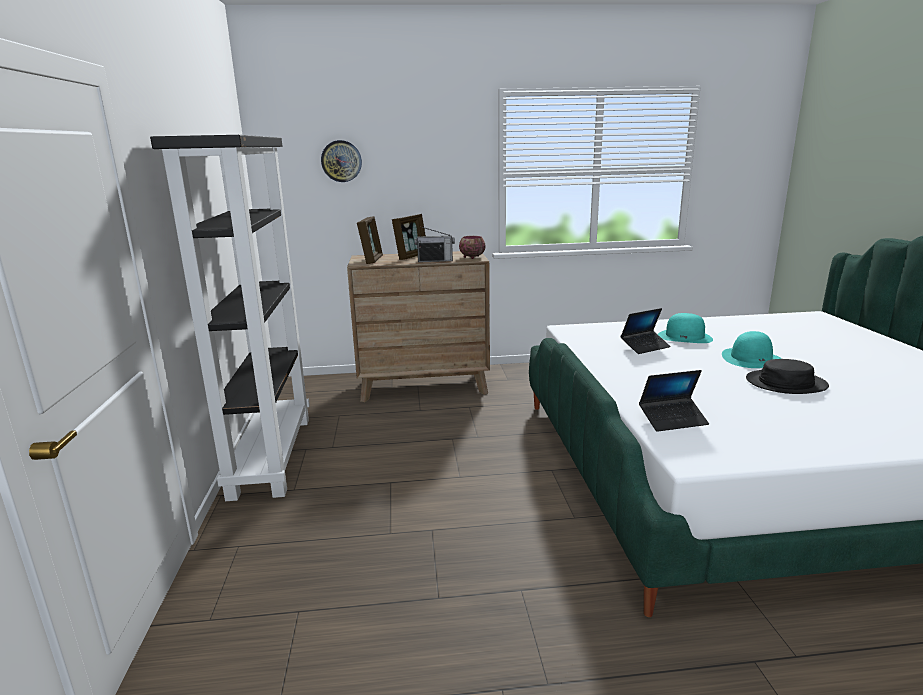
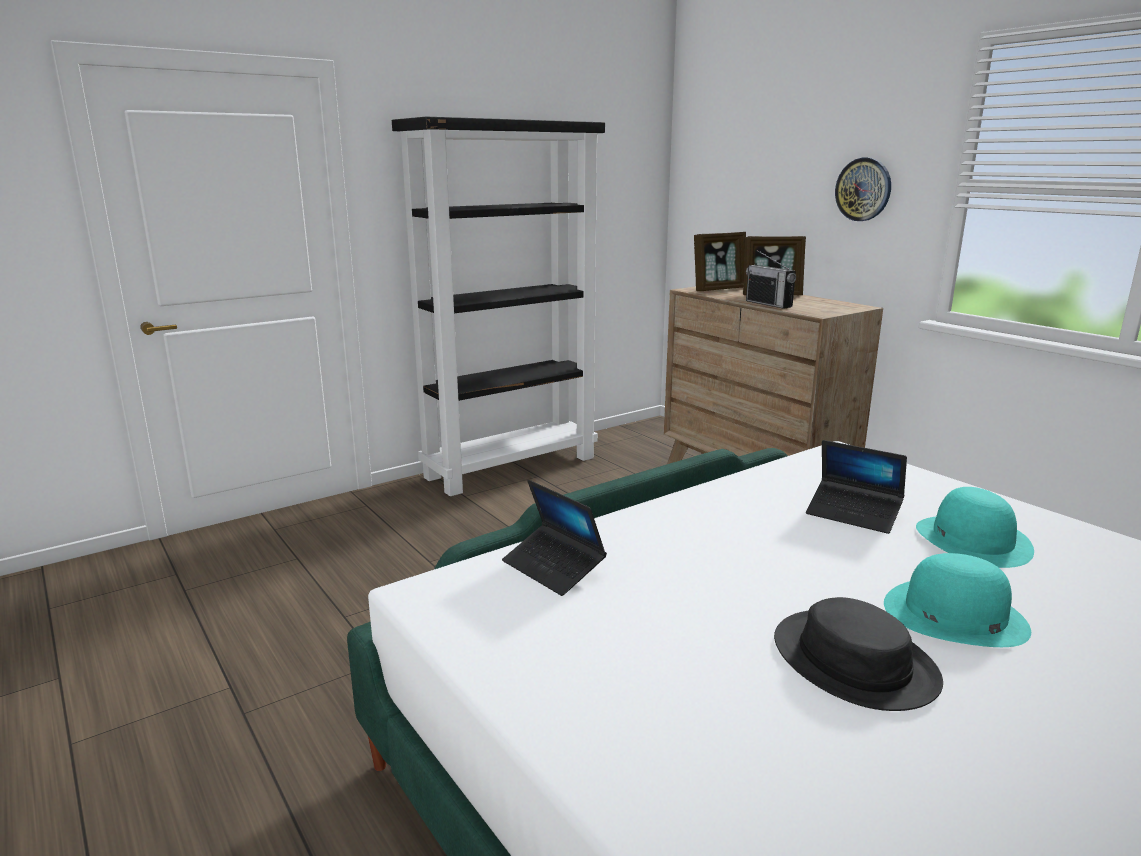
camera: 60 degrees right, 0 degrees up
wall clock [321,140,362,182] -> wall clock moved to [835,158,891,221]
bowl [459,236,485,259] -> none

